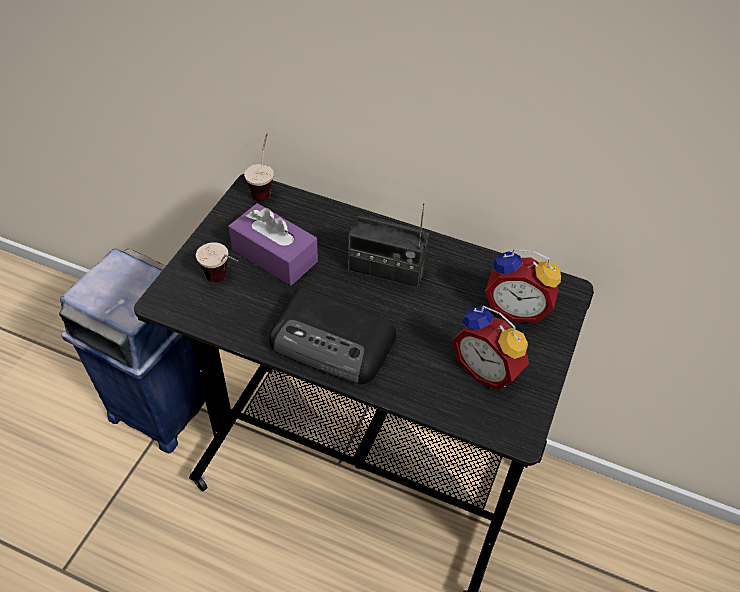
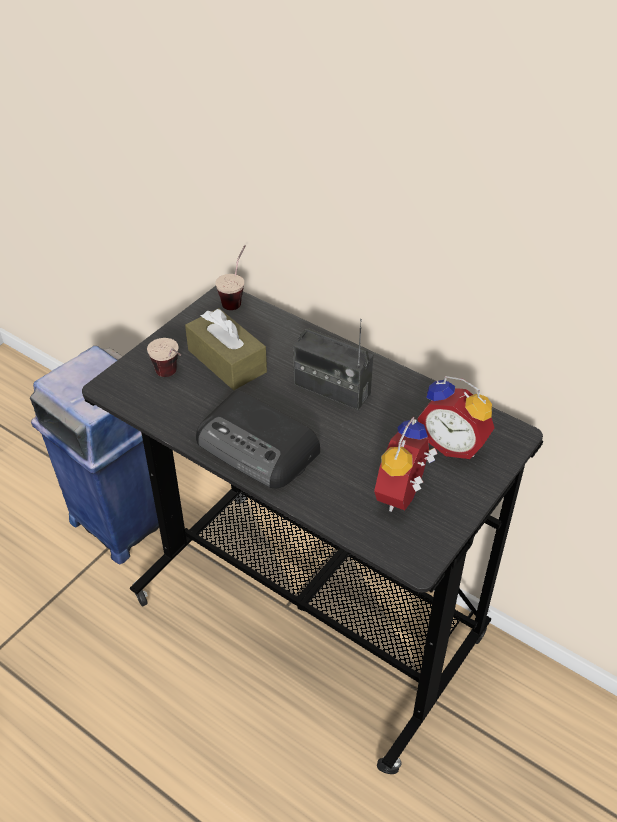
camera: 15 degrees right, 5 degrees down
purple tissue box [229,203,318,286] -> brown tissue box [185,308,267,390]
alarm clock [452,306,529,390] -> alarm clock turned 60 degrees clockwise [374,417,438,512]

